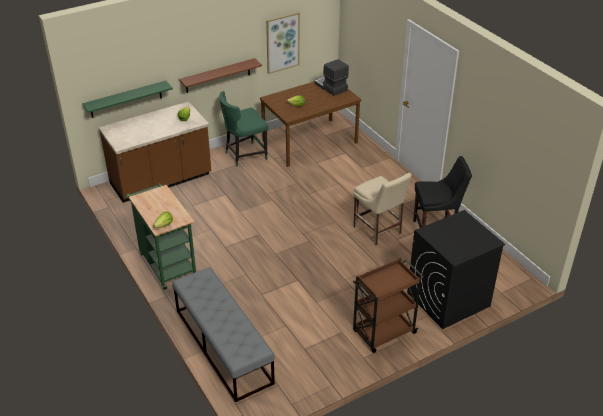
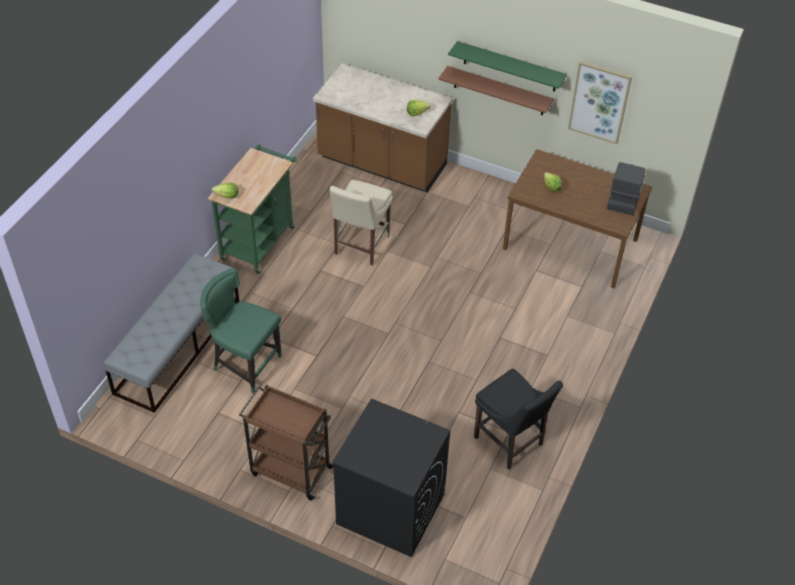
camera: 55 degrees right, 10 degrees up
green shelf [82,81,173,118] -> green shelf moved to [448,41,567,92]
green chair [220,91,268,167] -> green chair moved to [200,268,282,393]
beige chair [353,173,412,246] -> beige chair moved to [329,180,393,266]

